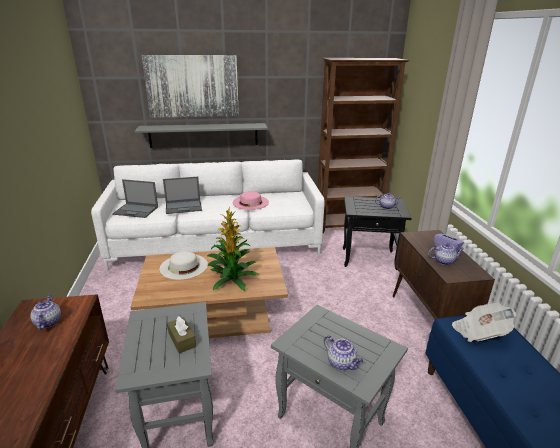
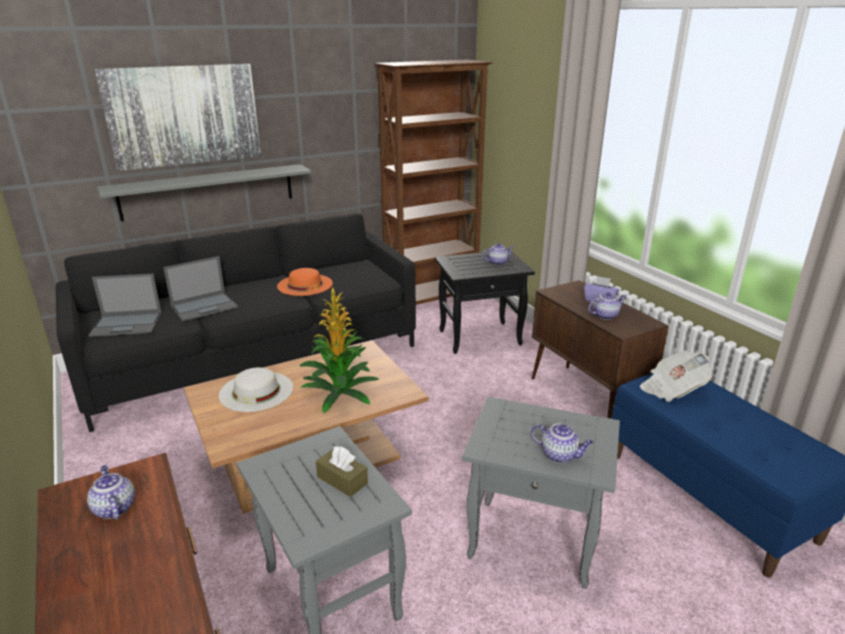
camera: 20 degrees left, 0 degrees up
white sofa [91,160,325,271] -> black sofa [56,213,416,432]
pink hat [233,191,269,210] -> orange hat [277,268,333,296]

